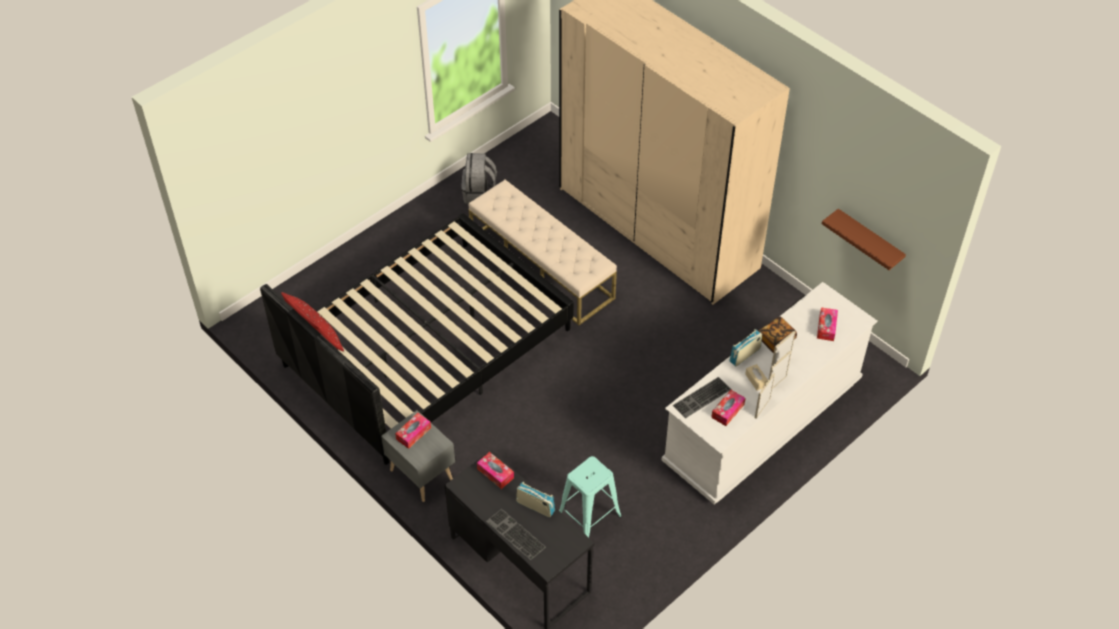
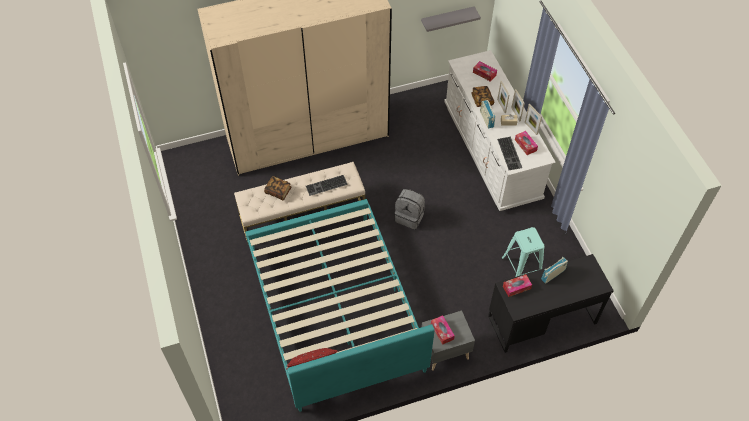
camera: 65 degrees left, 5 degrees up
black bed [260,213,574,465] -> turquoise bed [245,199,435,412]
grey backpack [461,153,497,204] -> grey backpack moved to [395,189,425,229]
keyboard [486,509,546,560] -> keyboard moved to [306,175,348,196]
brown shelf [822,209,906,270] -> grey shelf [421,6,481,32]
none -> book [264,176,291,200]

